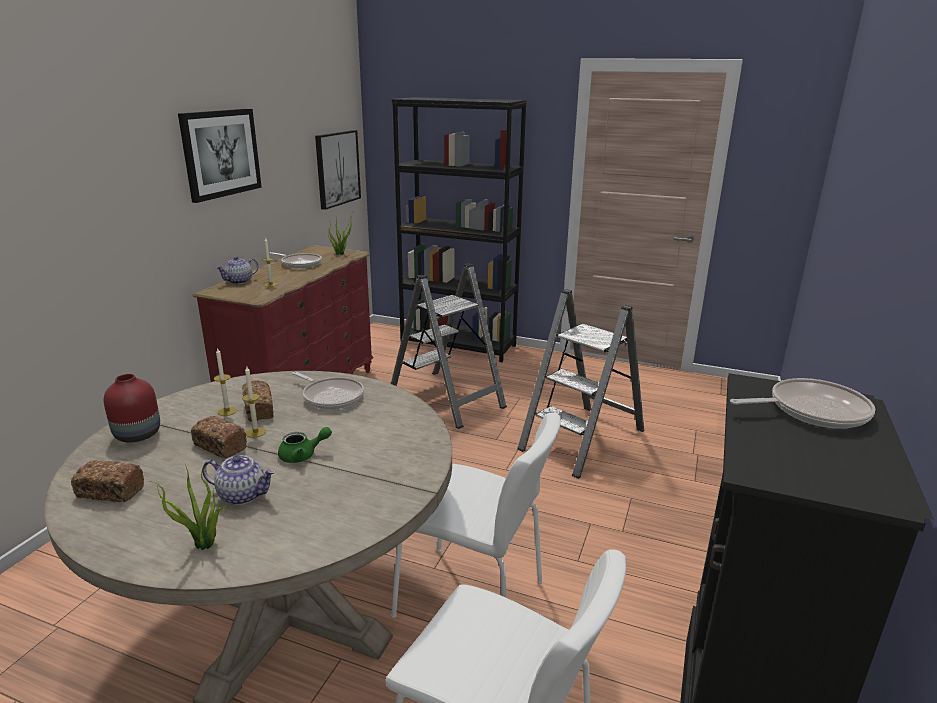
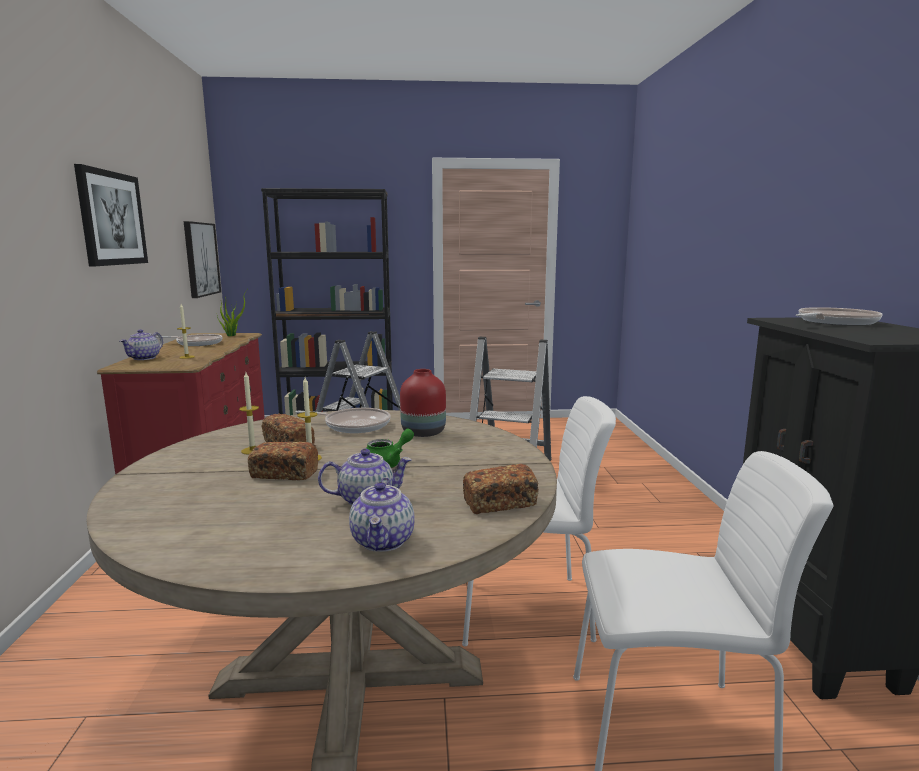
camera: 25 degrees left, 10 degrees down
bread [71,460,144,502] -> bread moved to [463,464,539,514]
red vase [104,374,160,443] -> red vase moved to [400,369,446,437]
potted plant [150,463,227,550] -> teapot [349,478,415,552]

